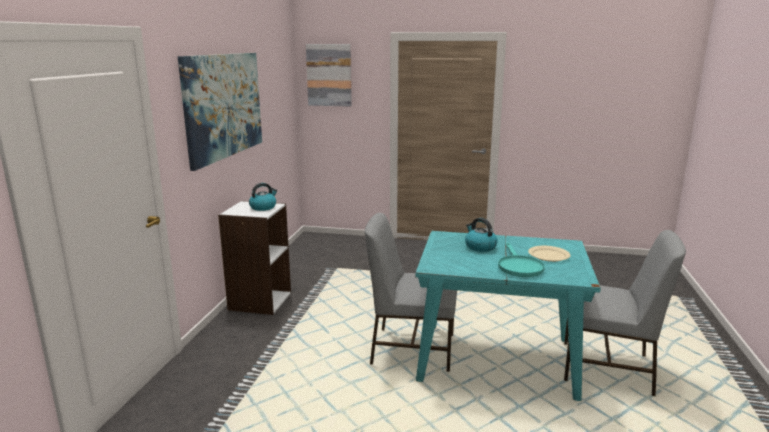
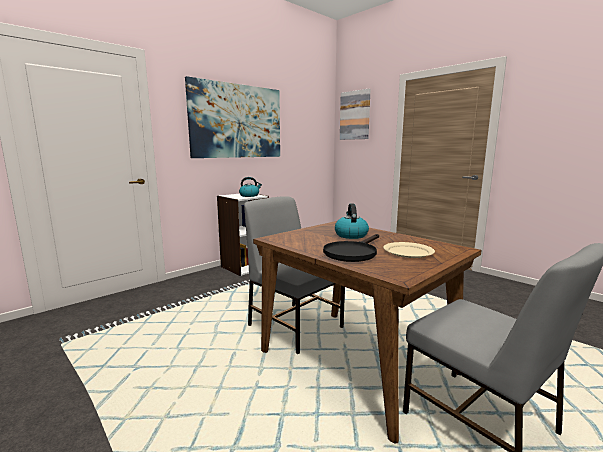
camera: 35 degrees right, 5 degrees down
turquoise dining table [415,231,601,401] -> brown dining table [253,221,482,444]
turquoise frying pan [498,242,545,277] -> black frying pan [323,234,379,262]

